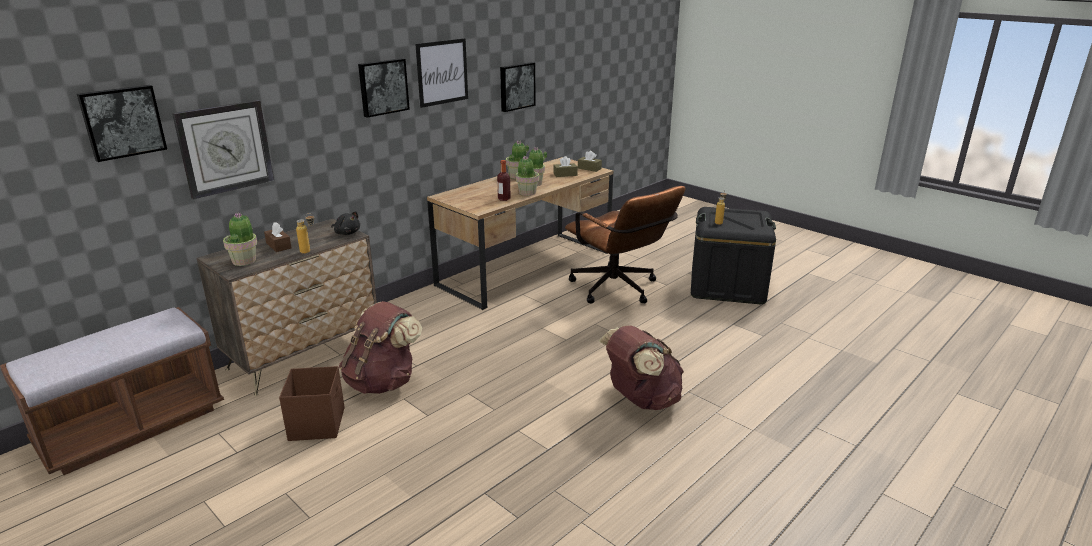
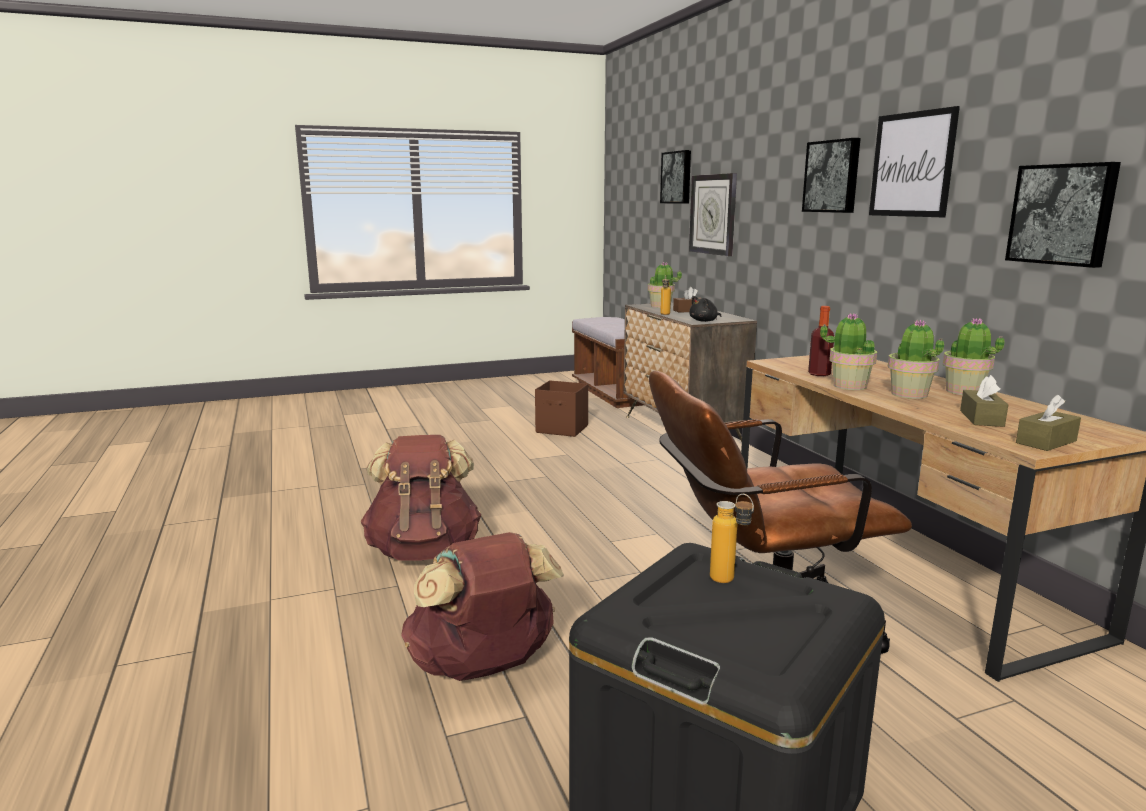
camera: 115 degrees right, 10 degrees down
brown backpack [339,301,422,394] -> brown backpack moved to [401,532,564,681]

